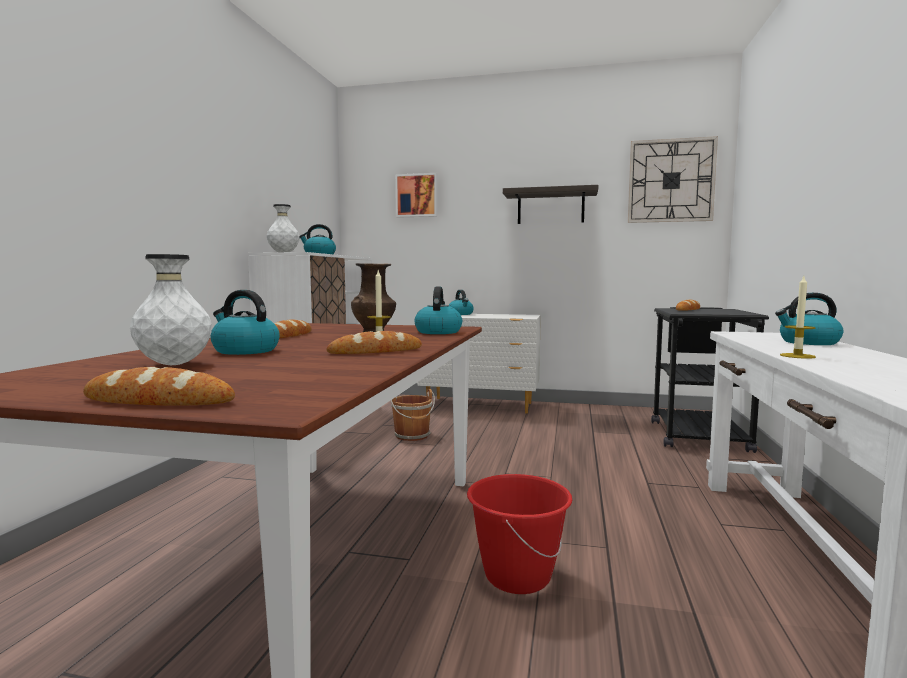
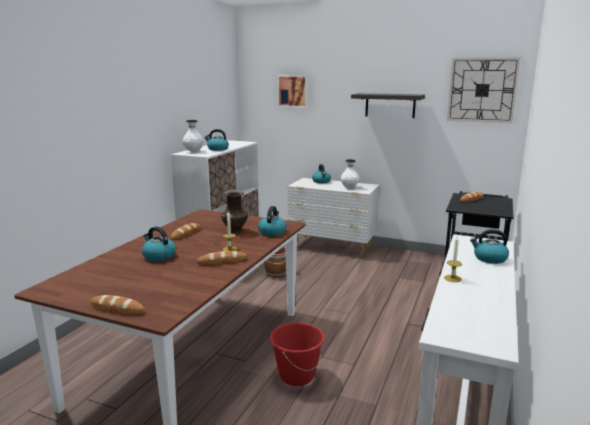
camera: 10 degrees right, 10 degrees up
white vase [130,254,212,365] -> white vase moved to [341,159,359,188]

